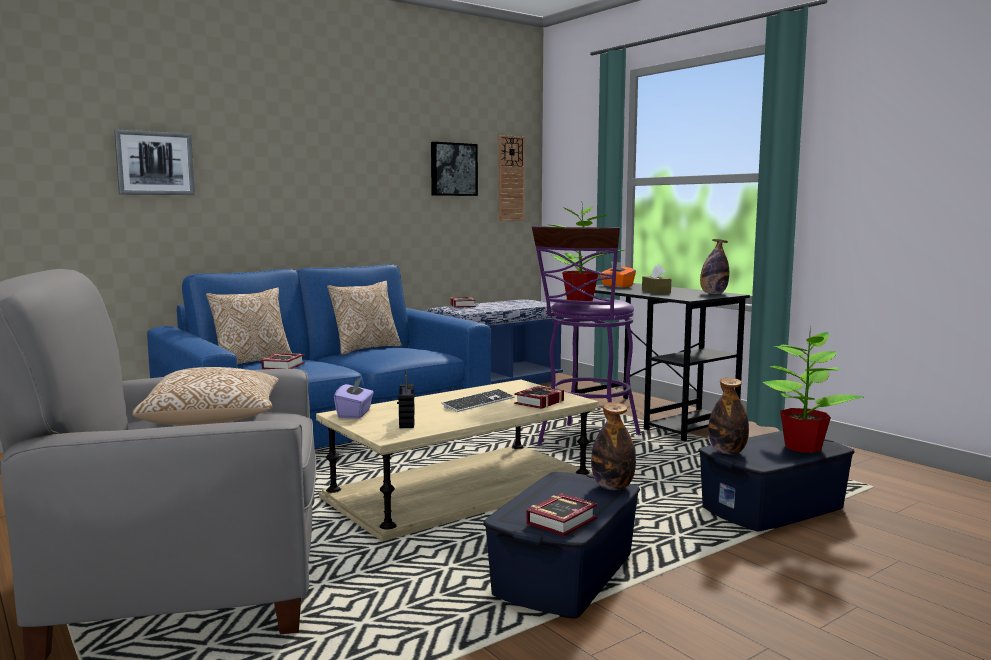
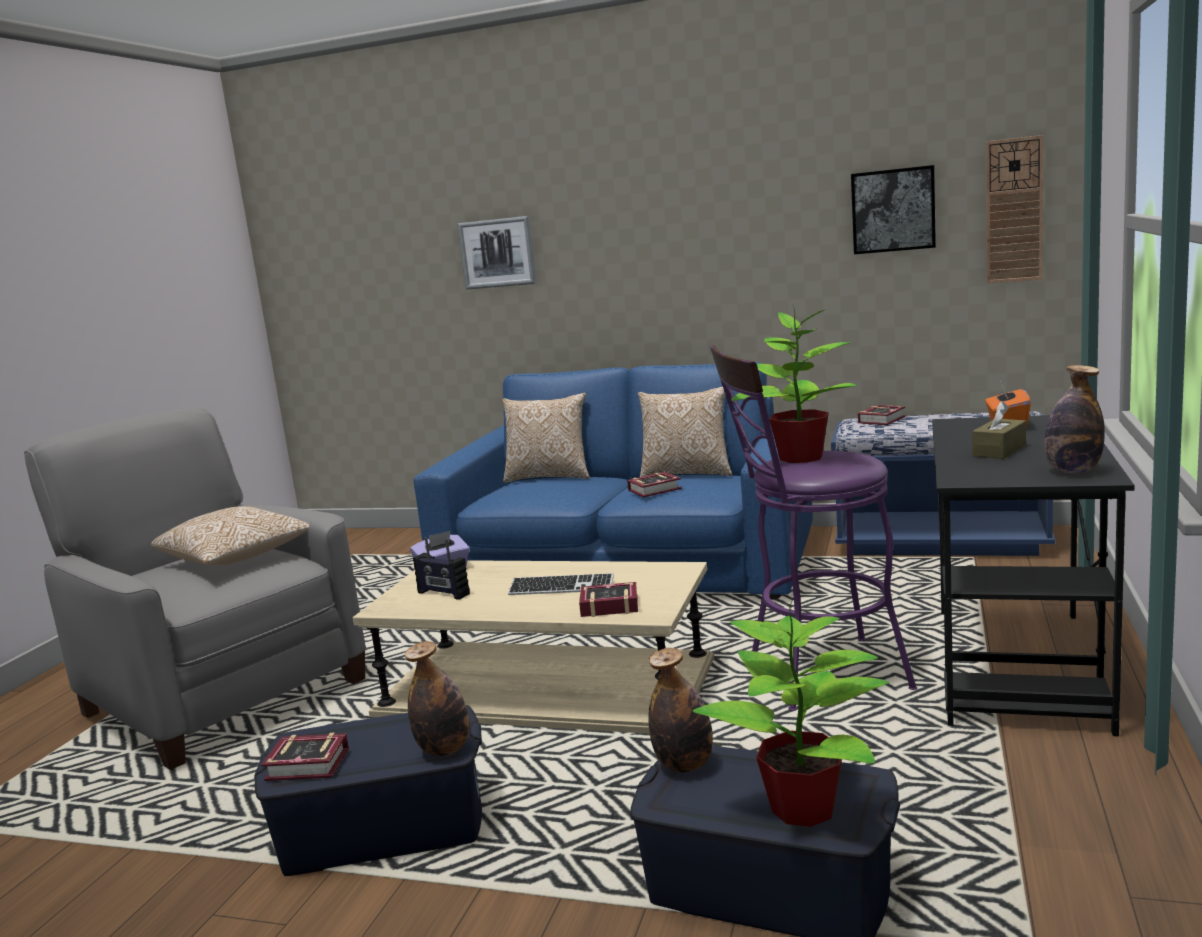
camera: 55 degrees right, 5 degrees up
book [261,353,305,369] -> book moved to [627,472,682,497]
radio [397,370,415,428] -> radio turned 105 degrees counterclockwise [413,537,470,600]

